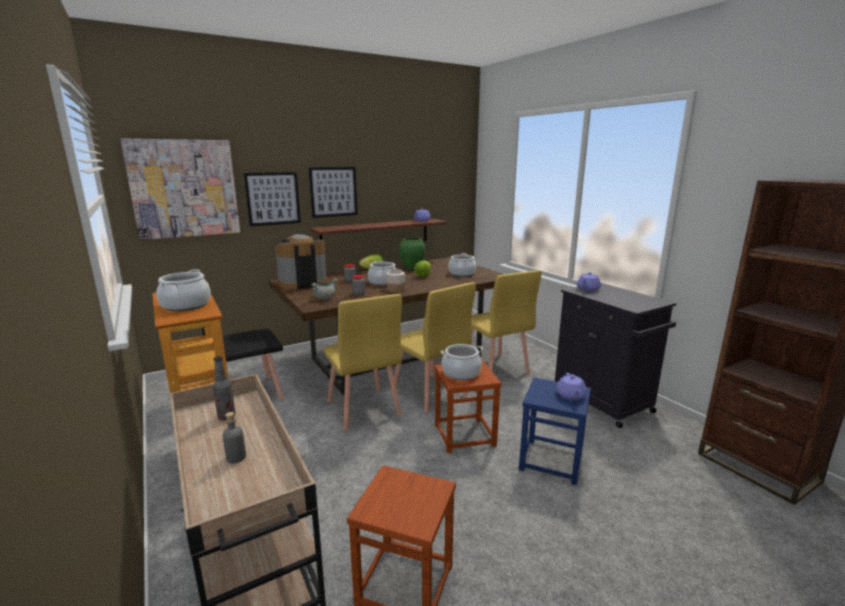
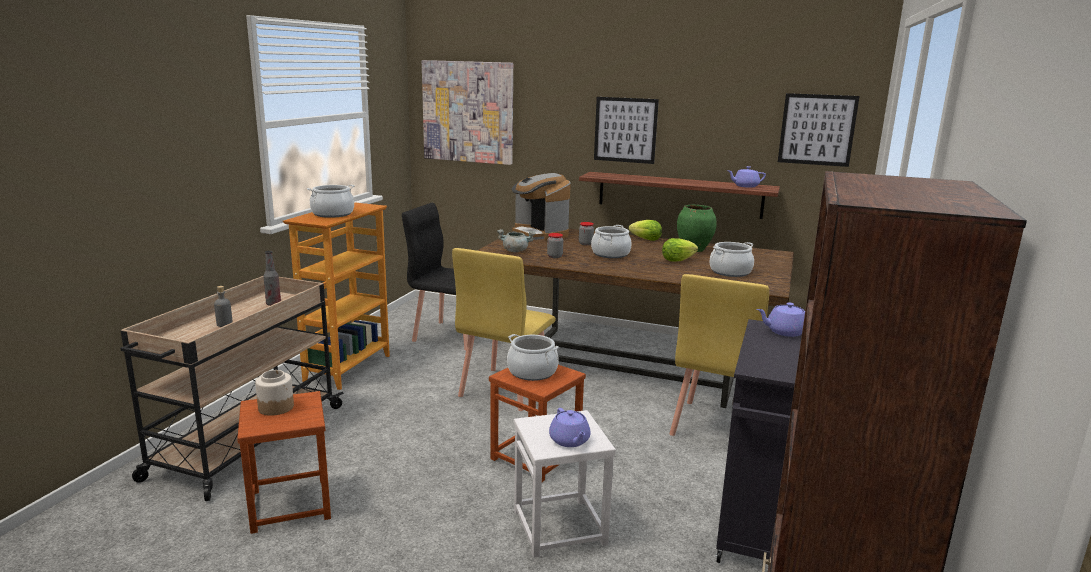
camera: 50 degrees right, 0 degrees up
picture [244,172,301,227] -> picture moved to [778,93,860,167]
coffee machine [275,234,327,290] -> coffee machine turned 150 degrees counterclockwise [512,173,571,241]
jar [386,269,405,292] -> jar moved to [255,370,294,416]
yellow chair [394,282,476,413] -> none
blue stool [519,377,591,485] -> white stool [514,410,616,558]
purple teapot [556,373,587,400] -> purple teapot turned 75 degrees counterclockwise [549,408,590,447]

